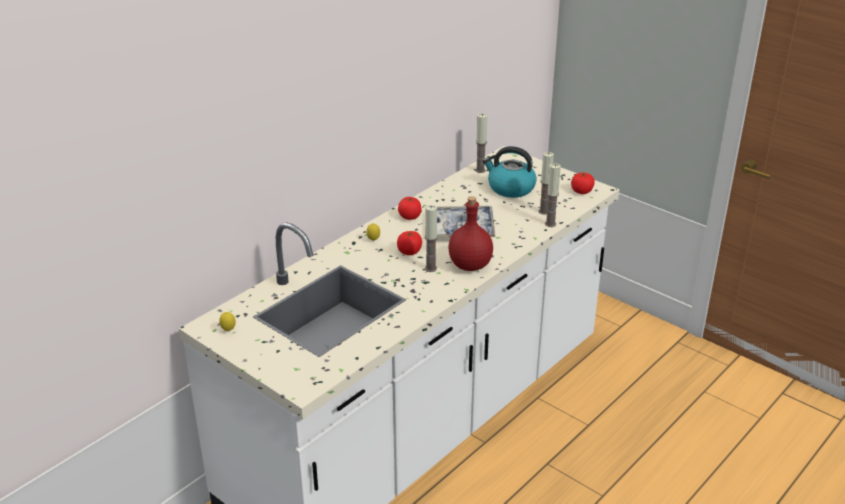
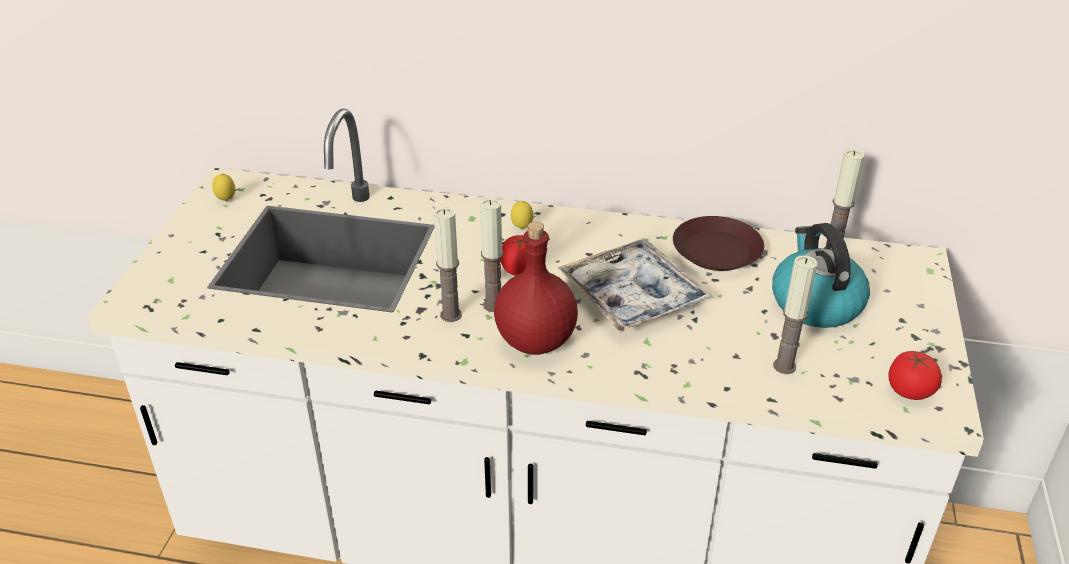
camera: 60 degrees right, 5 degrees up
tomato [398,197,422,220] -> none
candle [545,163,561,227] -> candle moved to [434,207,462,322]
none -> brown plate [673,216,764,271]

